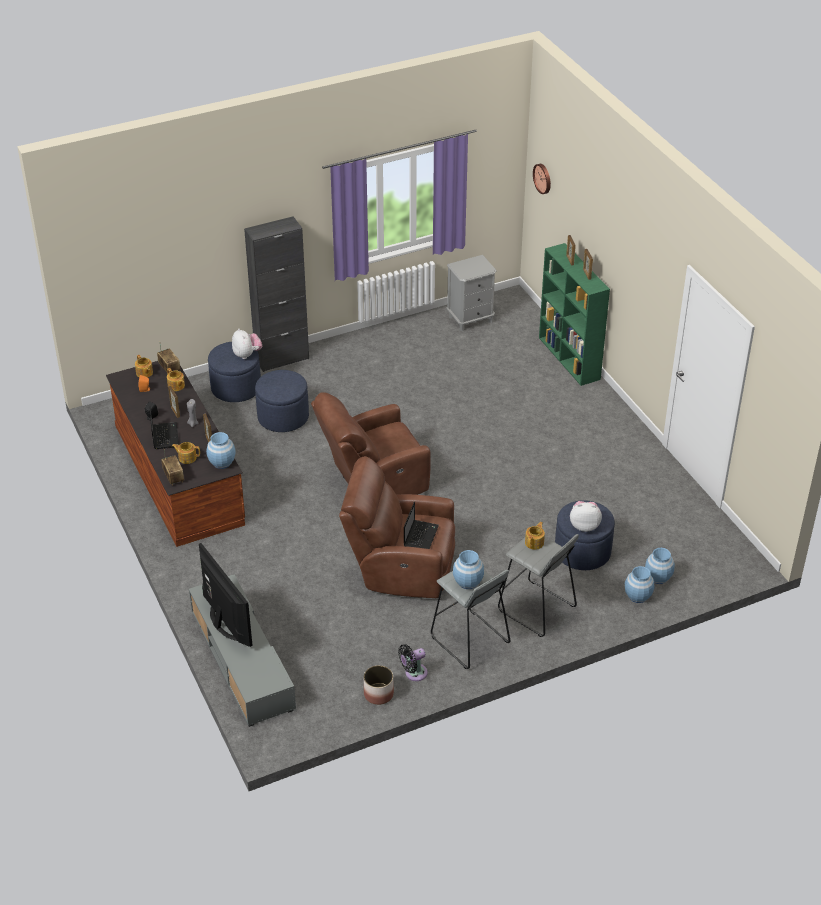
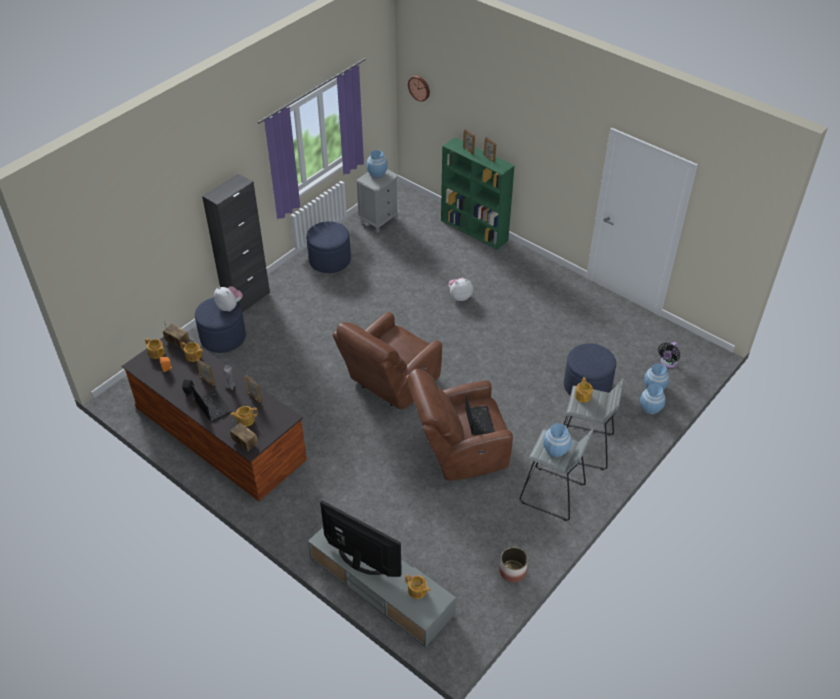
camera: 25 degrees left, 5 degrees up
blue vase [206,432,236,469] -> blue vase moved to [366,150,388,178]
blue ottoman [255,370,309,432] -> blue ottoman moved to [306,221,351,273]
black fan [398,644,428,681] -> black fan moved to [658,342,680,368]
plush toy [570,501,602,532] -> plush toy moved to [449,278,473,301]
none -> teapot [405,574,431,599]

